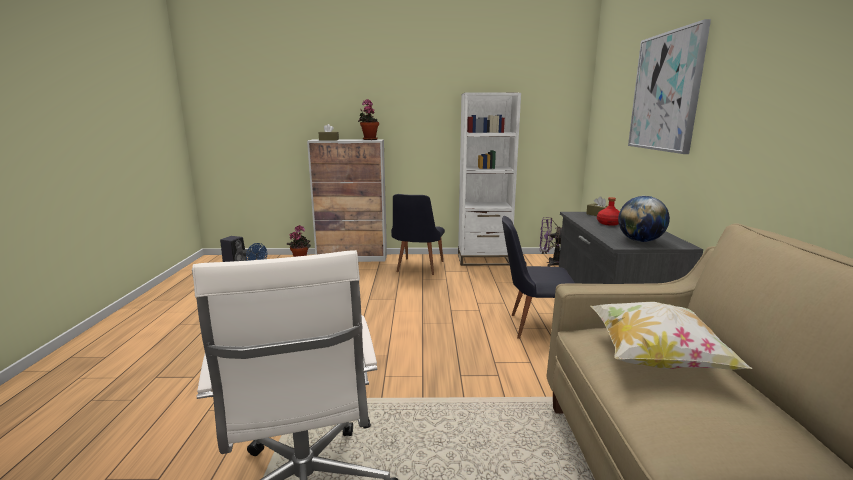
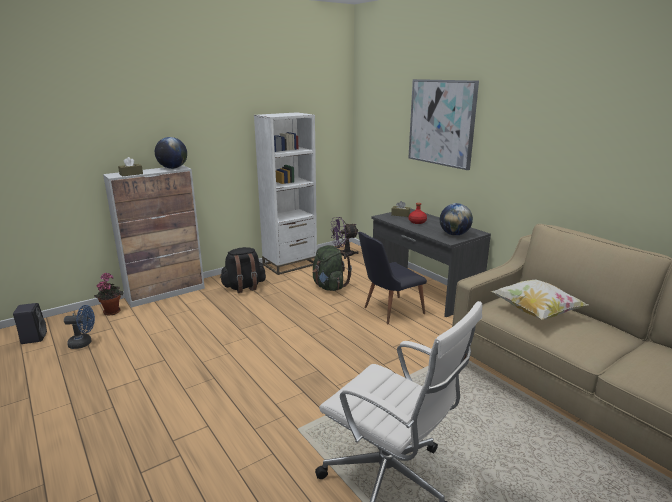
camera: 35 degrees left, 5 degrees up
potted plant [358,99,379,140] -> globe [155,137,187,169]
black chair [391,194,445,275] -> black backpack [220,247,266,293]
none -> green backpack [313,245,352,291]

